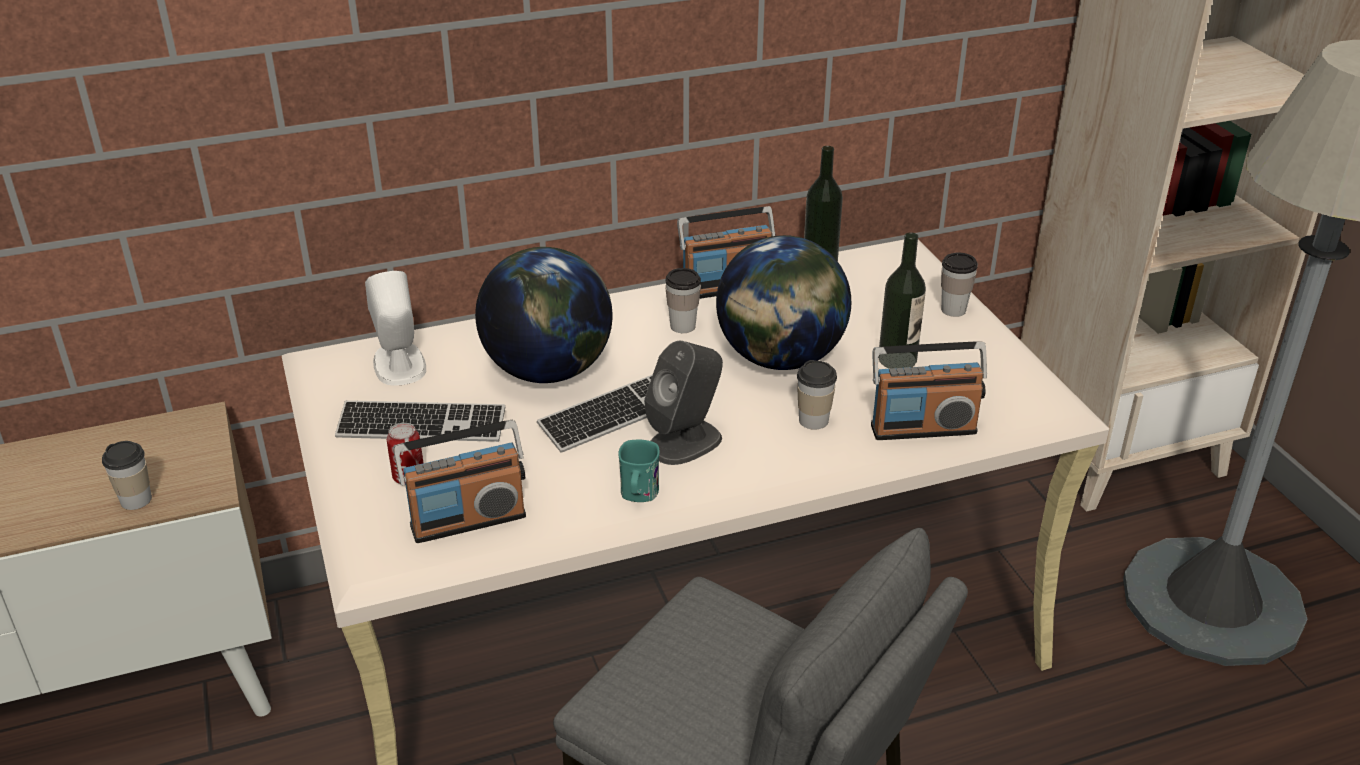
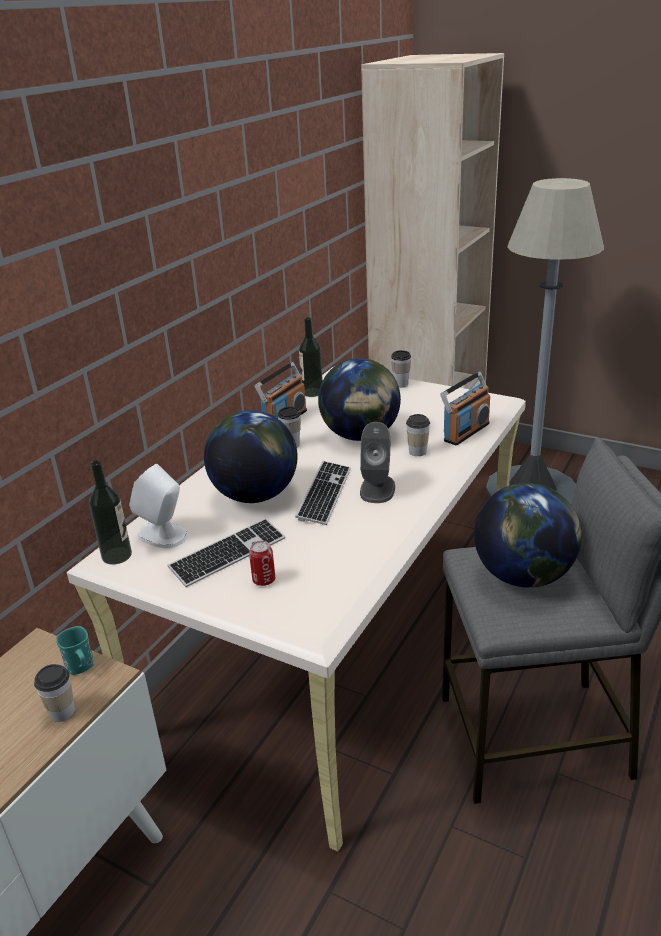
camera: 40 degrees left, 5 degrees down
radio [393,420,526,543] -> none
turquoise mug [618,440,660,502] -> turquoise mug moved to [56,626,94,675]
bottle [878,232,926,369] -> bottle moved to [89,460,132,565]
none -> globe [474,483,582,588]

